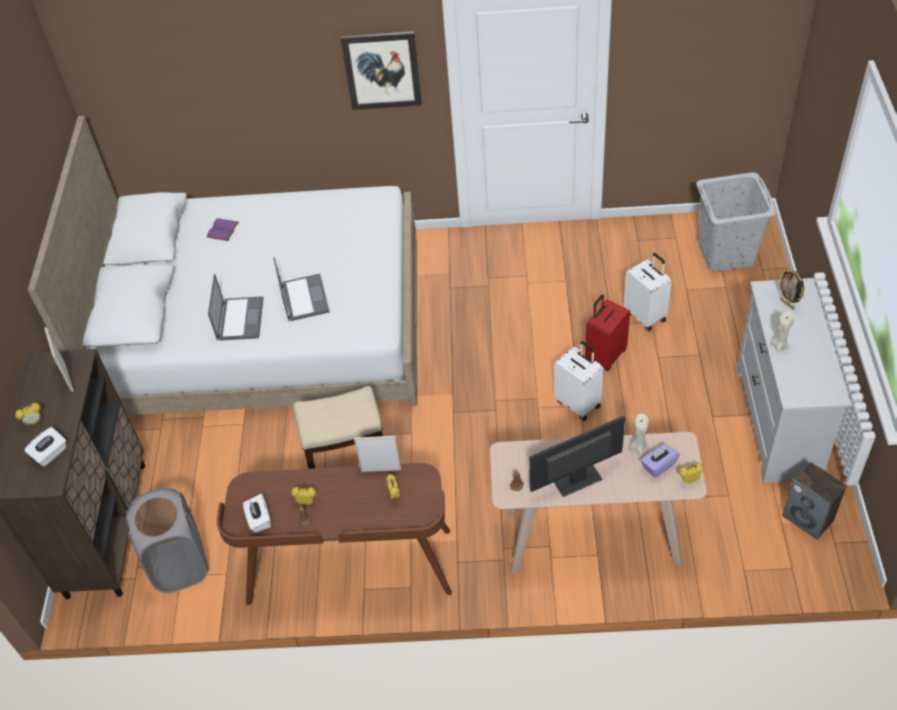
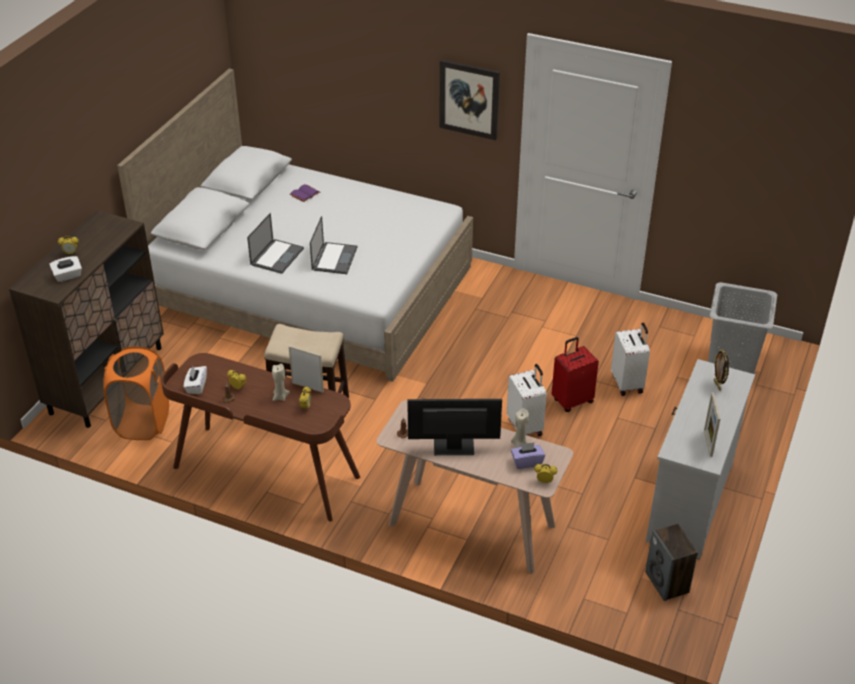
camera: 20 degrees right, 10 degrees down
picture frame [44,327,74,392] -> picture frame moved to [704,393,720,457]
grey laundry basket [126,488,209,593] -> orange laundry basket [103,347,169,440]
beige candle [770,311,794,352] -> beige candle moved to [272,364,290,401]

